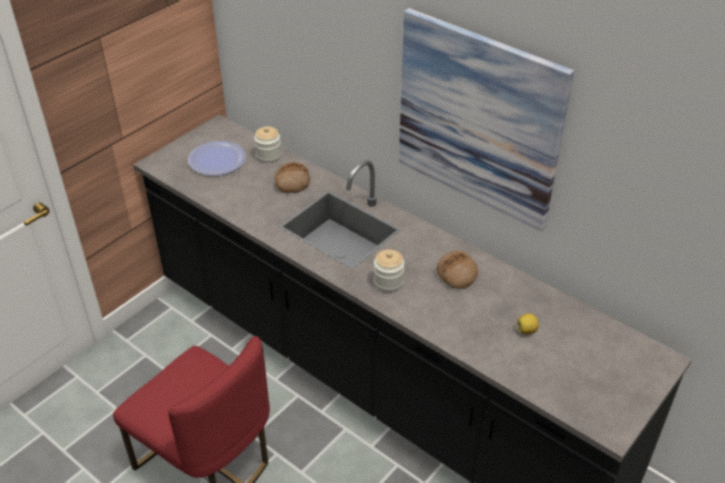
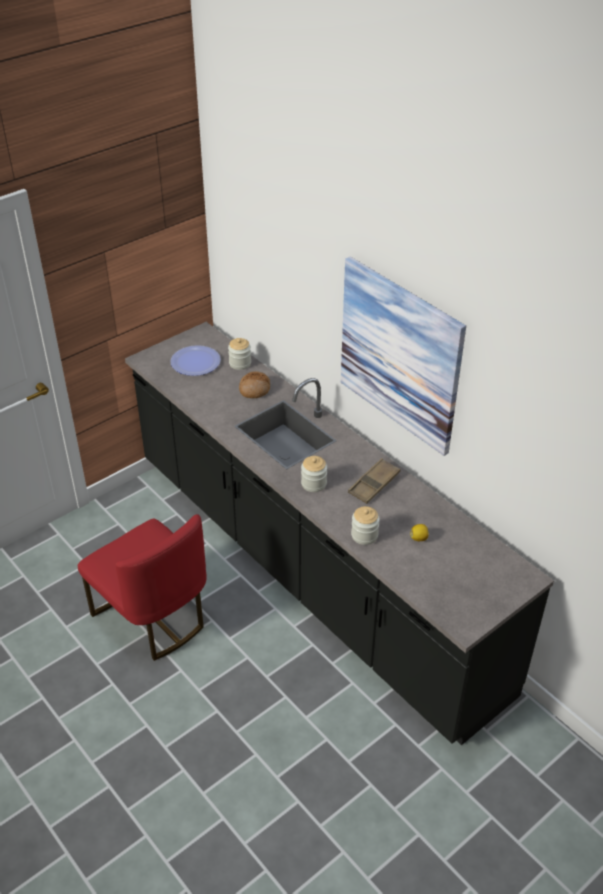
camera: 10 degrees right, 0 degrees up
bread [437,250,478,289] -> brown tray [348,458,400,504]
none -> jar [351,506,380,545]

